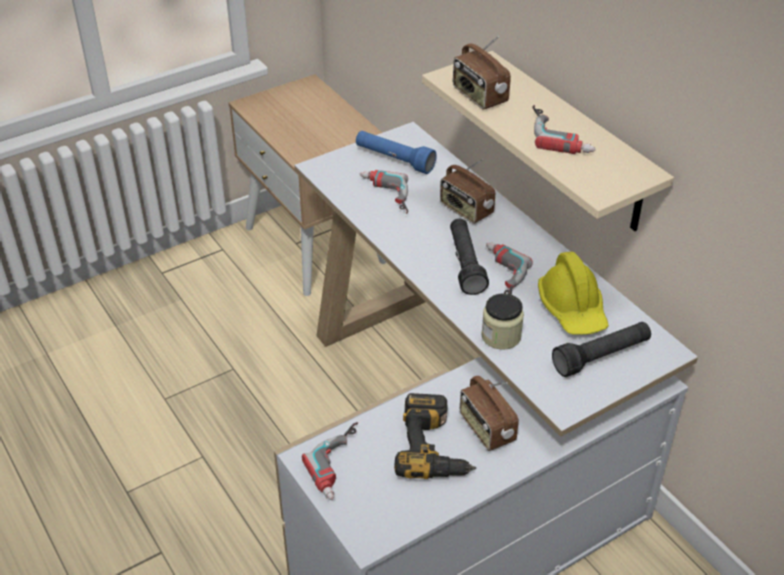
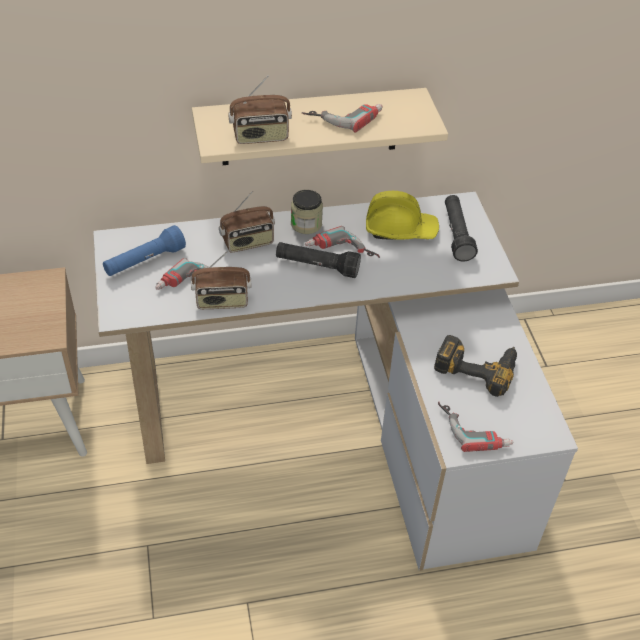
camera: 70 degrees left, 5 degrees up
radio [460,376,519,451] -> radio moved to [191,250,252,309]
jar [481,293,524,350] -> jar moved to [291,190,323,234]

